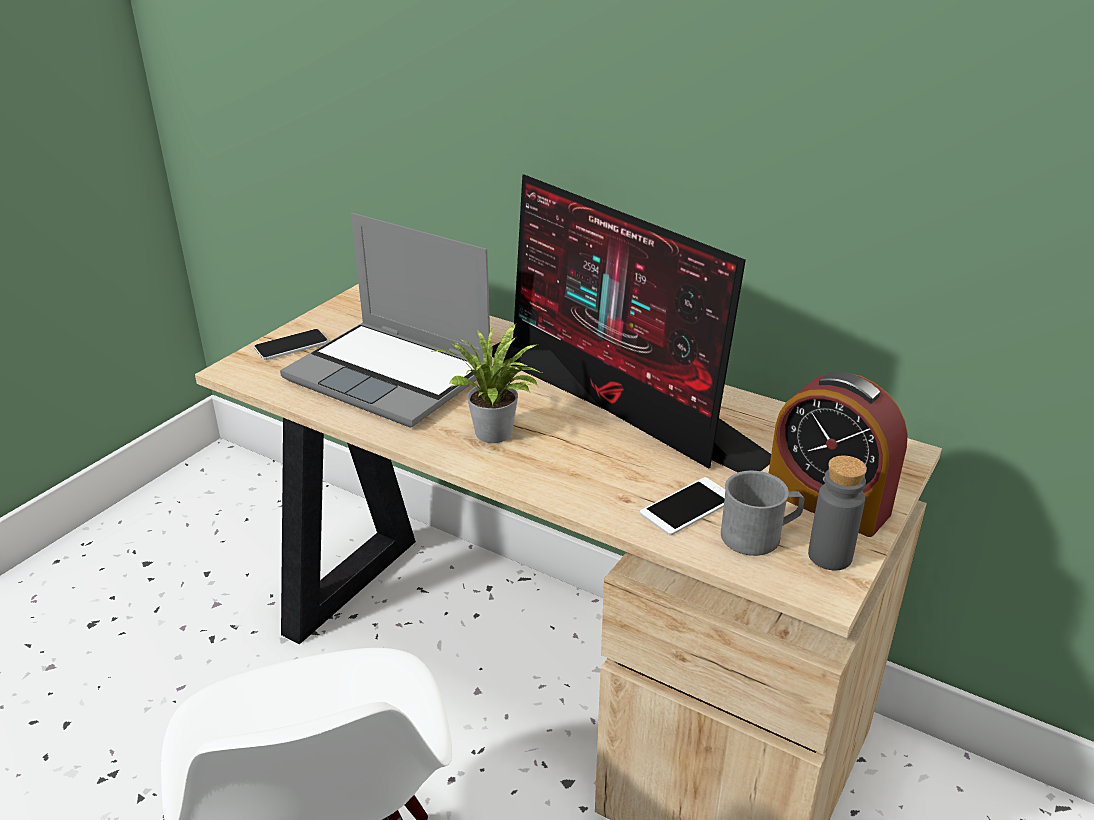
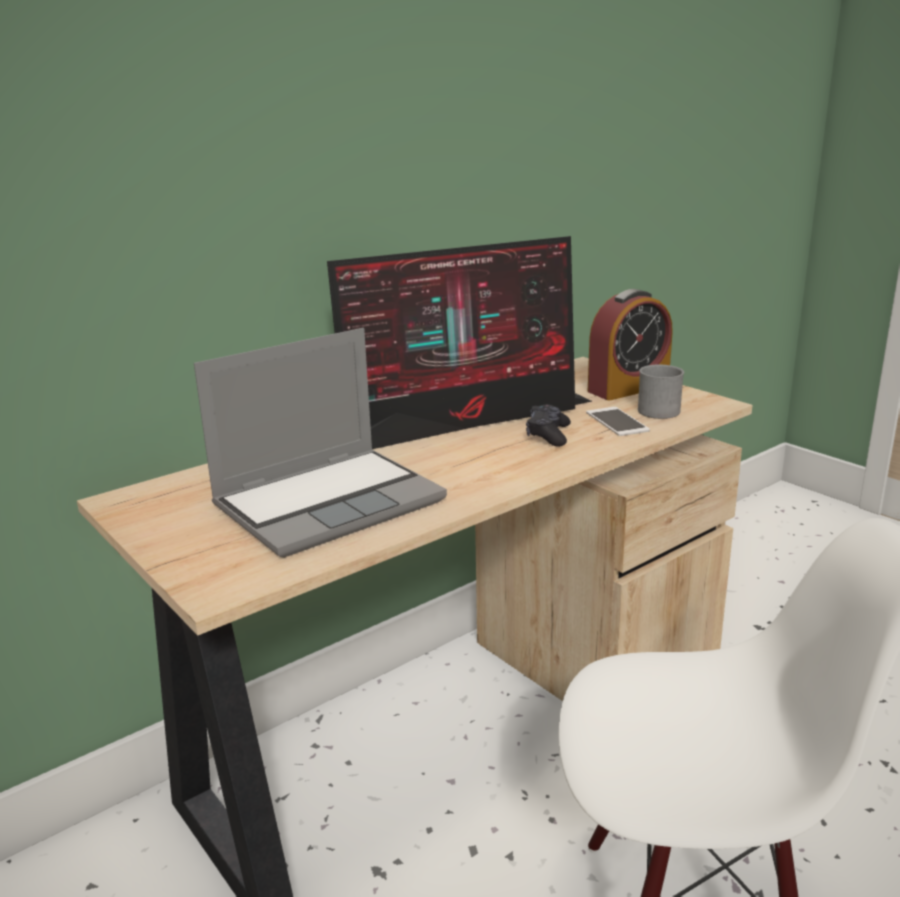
camera: 70 degrees left, 10 degrees down
phone [254,329,328,360] -> none
potted plant [430,324,542,443] -> none
grey bottle [808,455,867,570] -> none
none -> black game controller [526,404,571,447]

